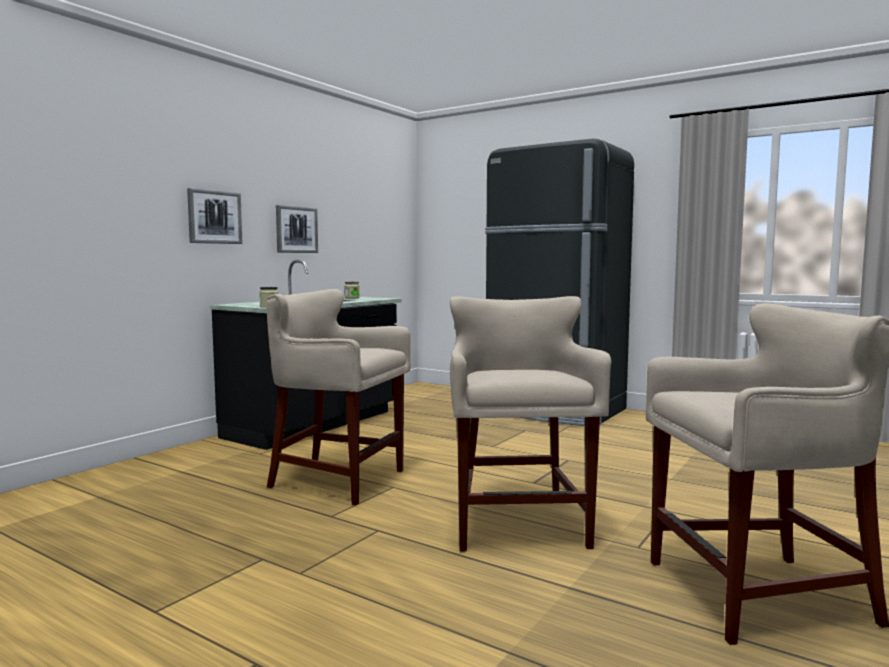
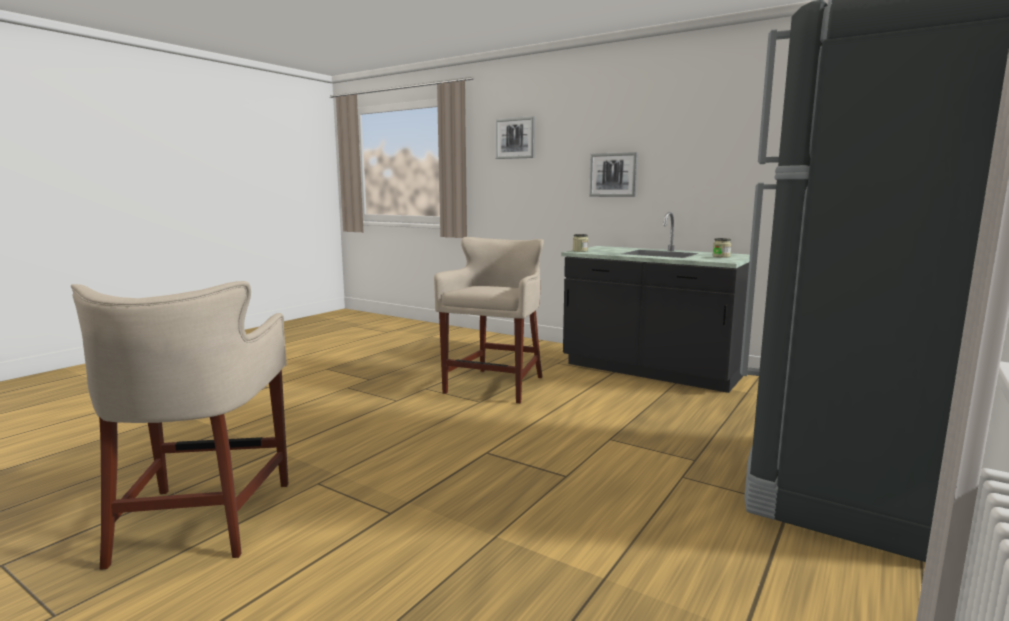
camera: 90 degrees right, 5 degrees up
picture [276,205,318,253] -> picture moved to [495,116,535,159]
beige stool [450,296,611,552] -> none

